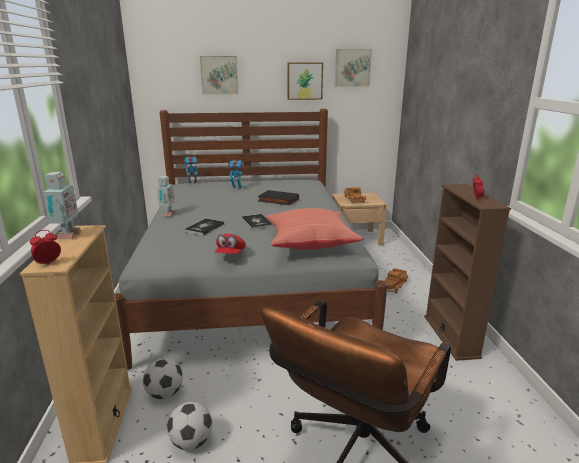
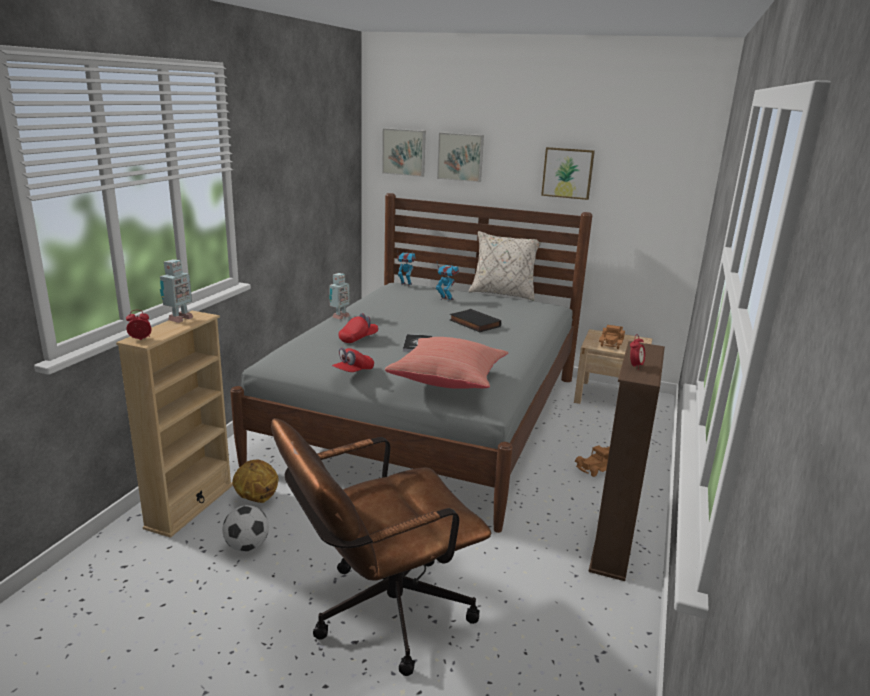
camera: 25 degrees right, 0 degrees up
football [143,358,183,399] -> basketball [232,460,278,503]
book [184,218,224,235] -> red cap [339,313,378,343]
picture [335,49,372,87] -> picture moved to [382,128,426,177]
none -> beige pillow [469,231,542,301]

